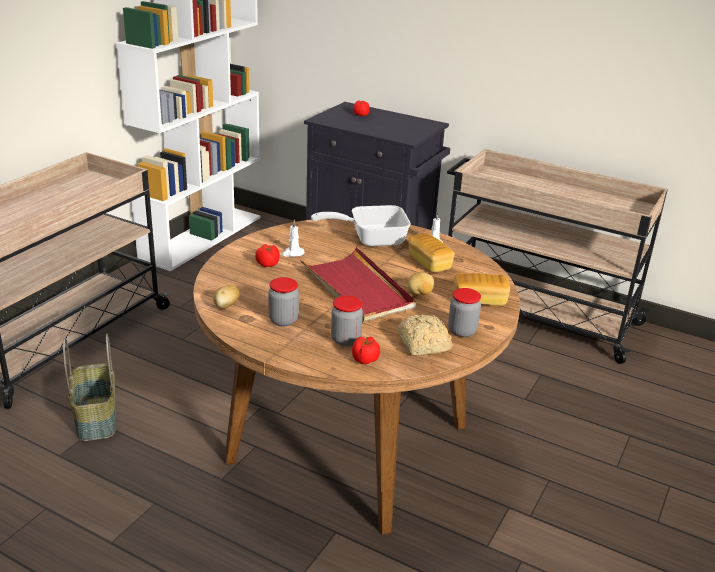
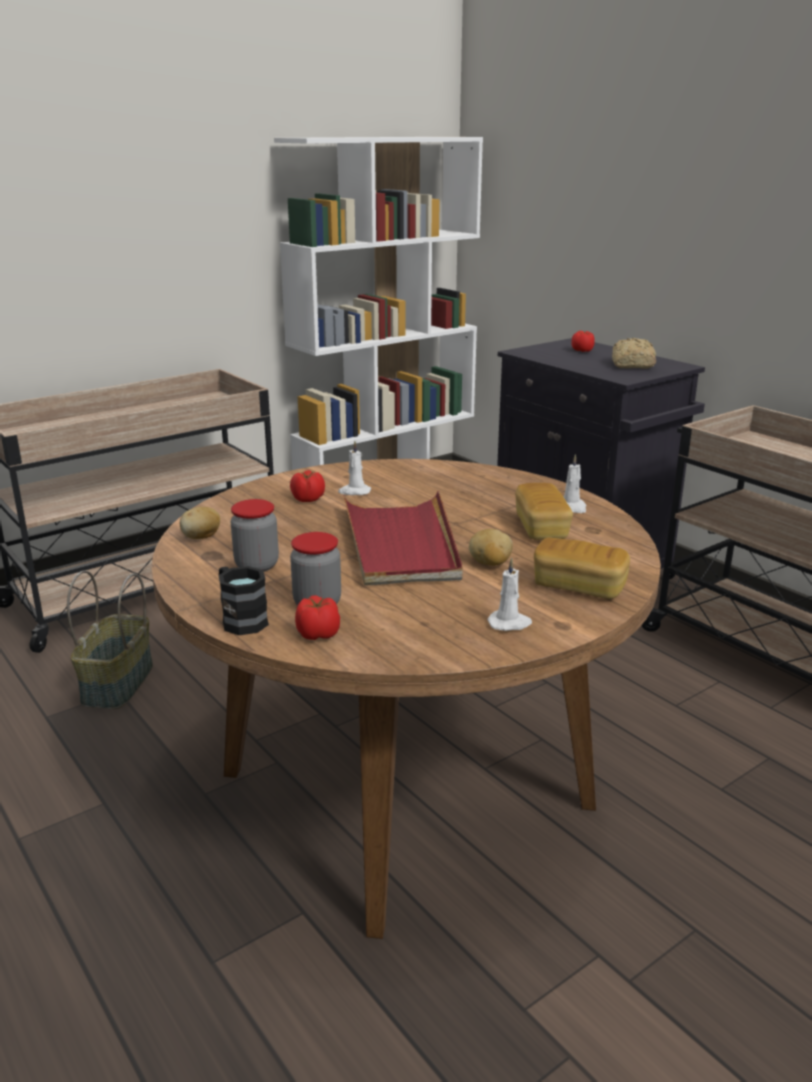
camera: 25 degrees right, 5 degrees down
frying pan [311,205,411,246] -> none
bread [398,315,453,356] -> bread moved to [612,338,656,369]
jar [448,288,481,337] -> white candle [487,558,532,631]
none -> black mug [218,566,269,635]

